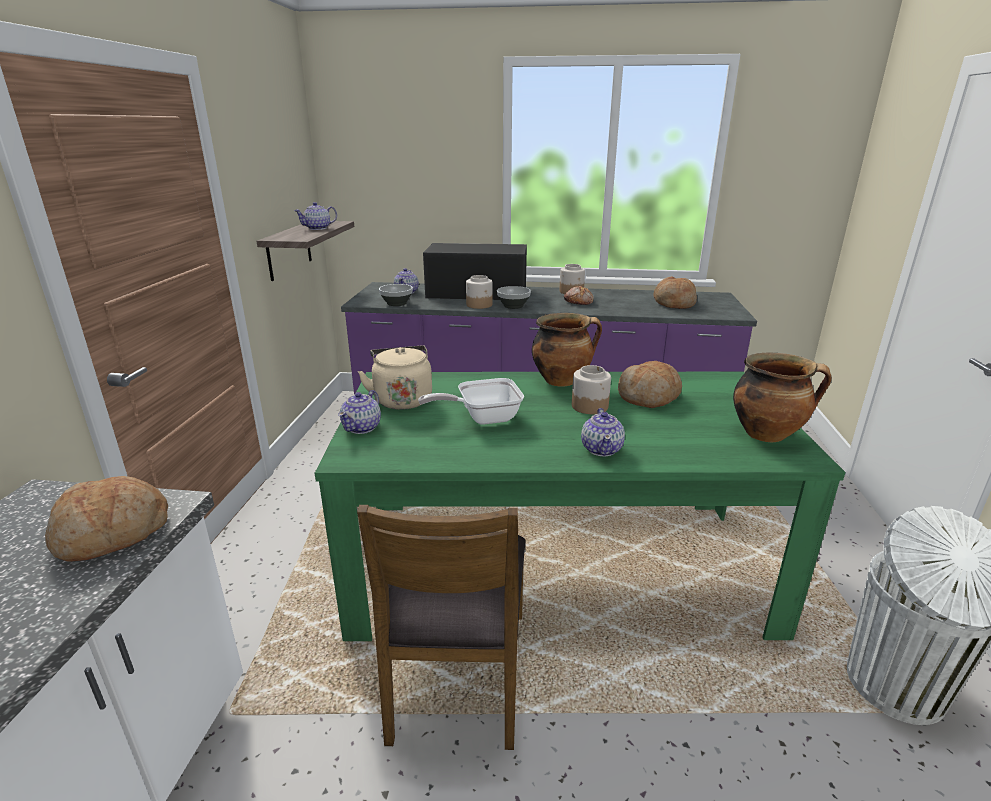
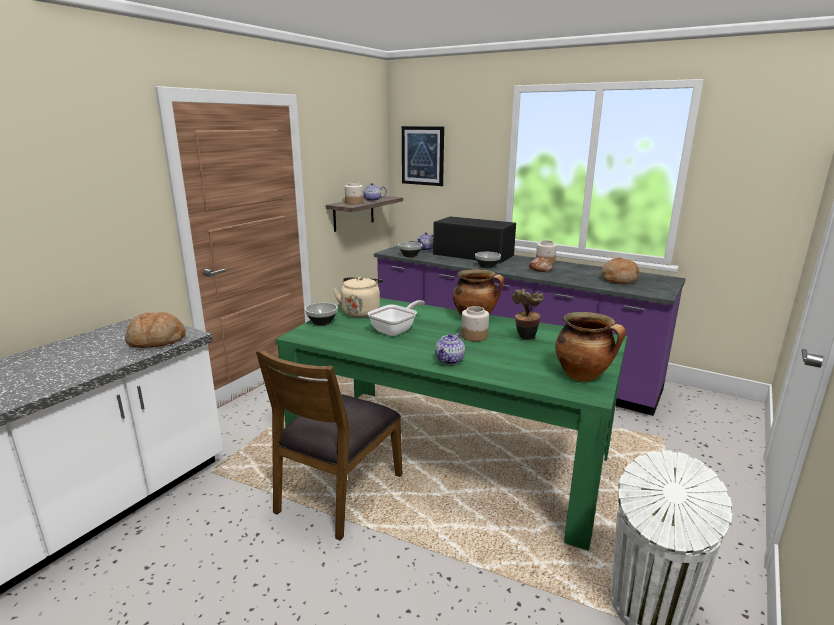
camera: 25 degrees right, 5 degrees down
teapot [338,390,381,434] -> bowl [305,303,338,325]
frying pan [418,378,524,425] -> frying pan turned 120 degrees clockwise [367,300,425,336]
jar [466,275,493,309] -> jar moved to [345,182,363,204]
bread [618,361,682,408] -> potted plant [512,289,544,340]
none -> picture [402,126,444,186]

